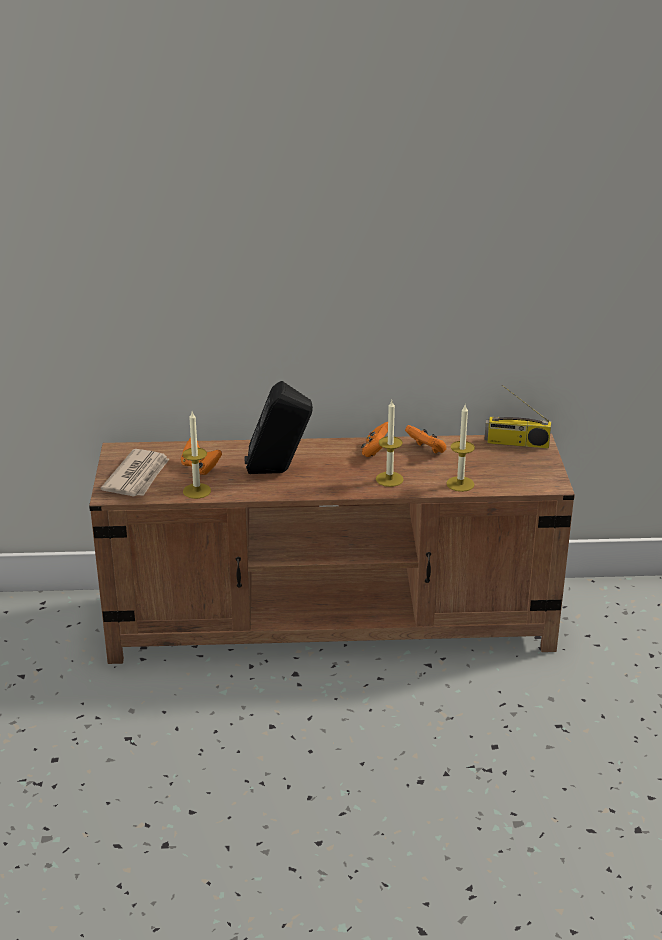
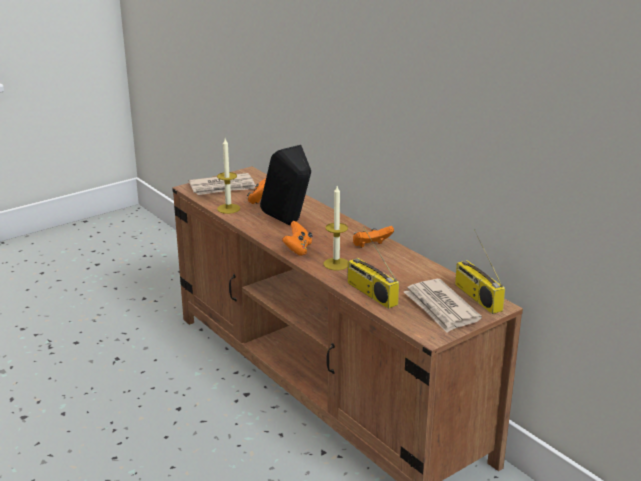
camera: 55 degrees right, 5 degrees down
orange game controller [405,425,447,454] -> orange game controller moved to [282,221,313,256]
candle [446,405,475,492] -> radio [347,226,399,309]
none -> newspaper [404,279,482,333]

